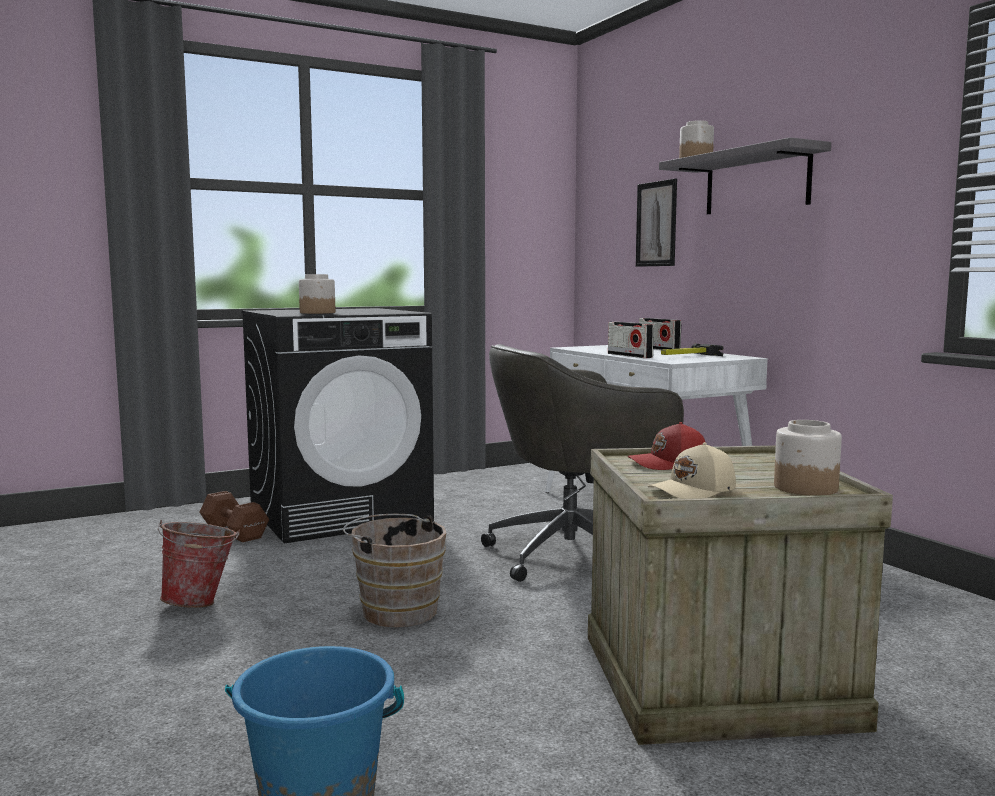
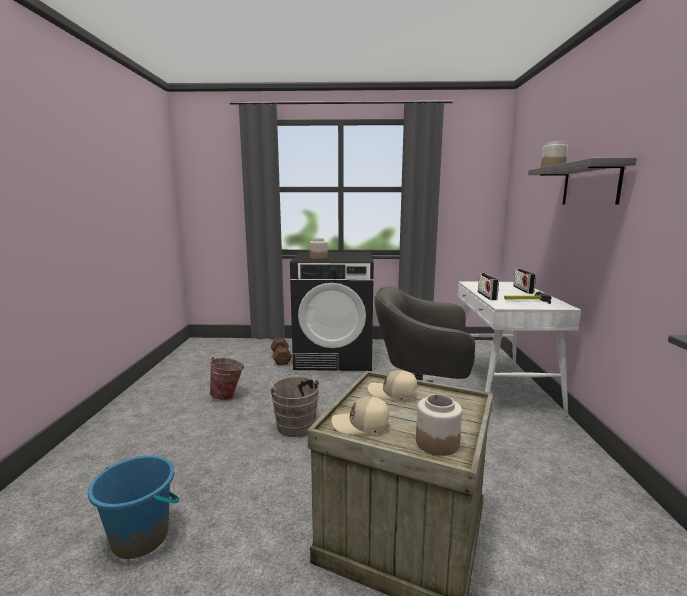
camera: 30 degrees right, 5 degrees up
red cap [627,422,706,470] -> beige cap [368,370,418,401]
picture [636,179,677,267] -> none

